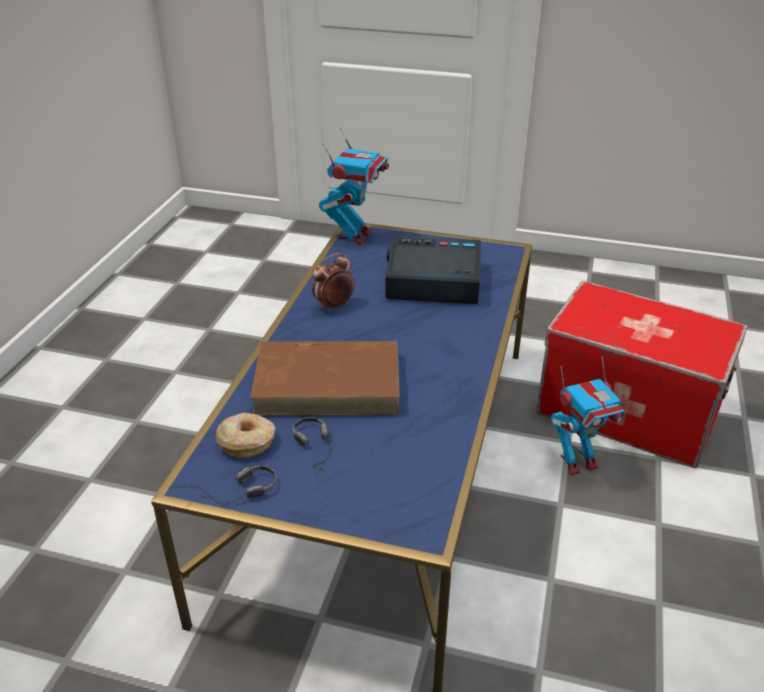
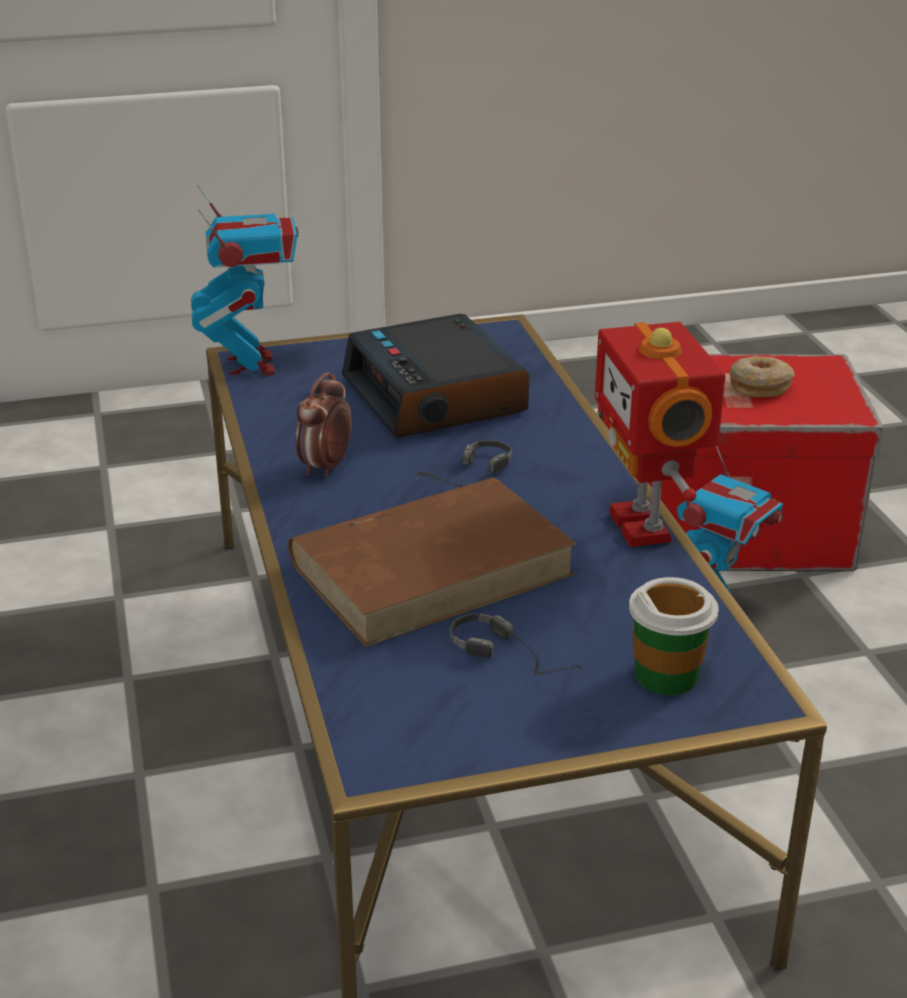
camera: 30 degrees left, 5 degrees down
headphones [168,466,277,505] -> headphones moved to [416,440,512,487]
donut [216,413,275,458] -> donut moved to [729,356,795,397]
alarm clock [385,235,481,304] -> alarm clock turned 90 degrees counterclockwise [342,314,529,438]
none -> toy robot [595,322,726,547]
none -> cup [629,577,719,695]

